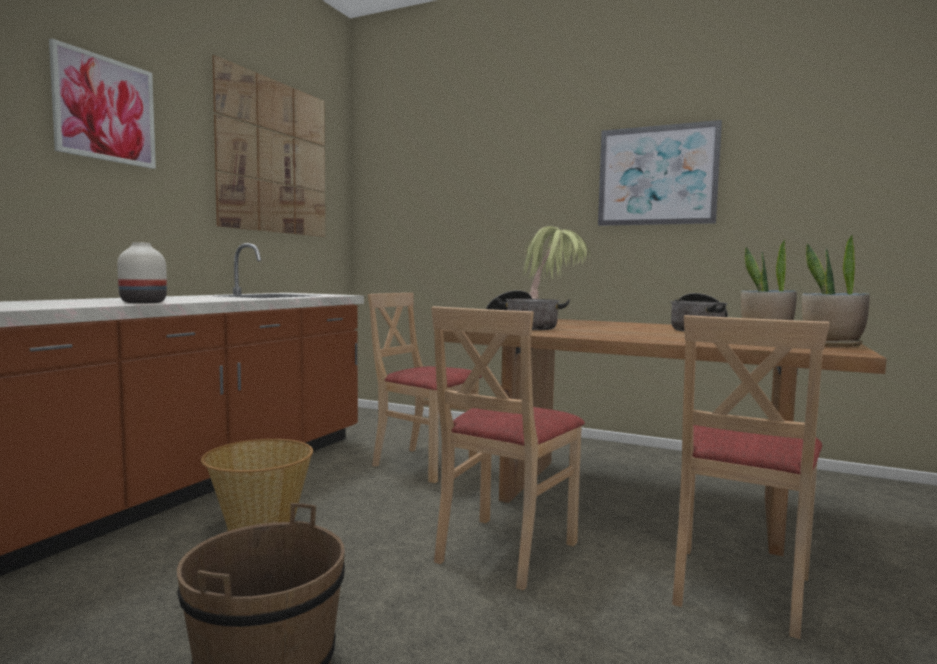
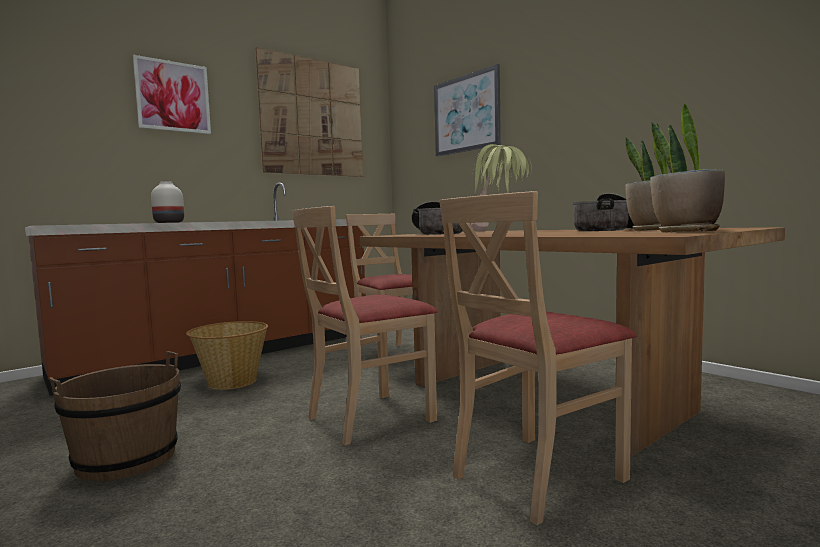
camera: 25 degrees right, 0 degrees up
picture [598,120,722,226] -> picture moved to [434,64,501,156]

